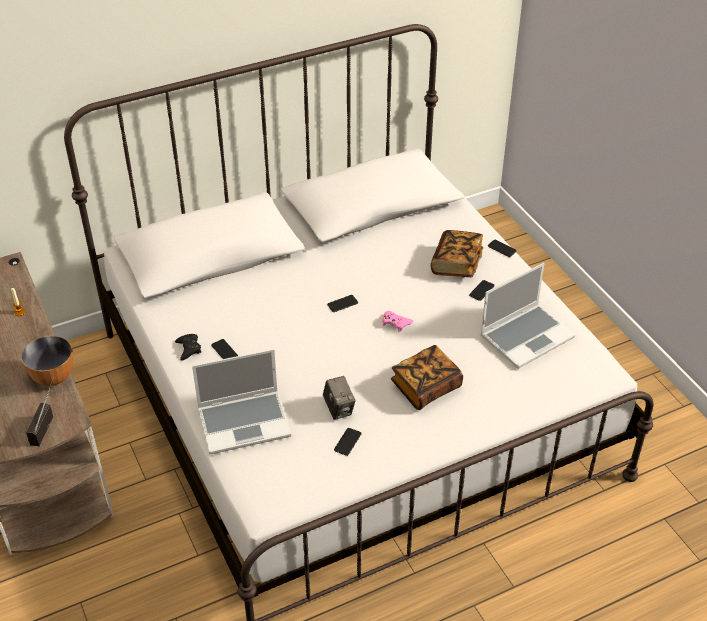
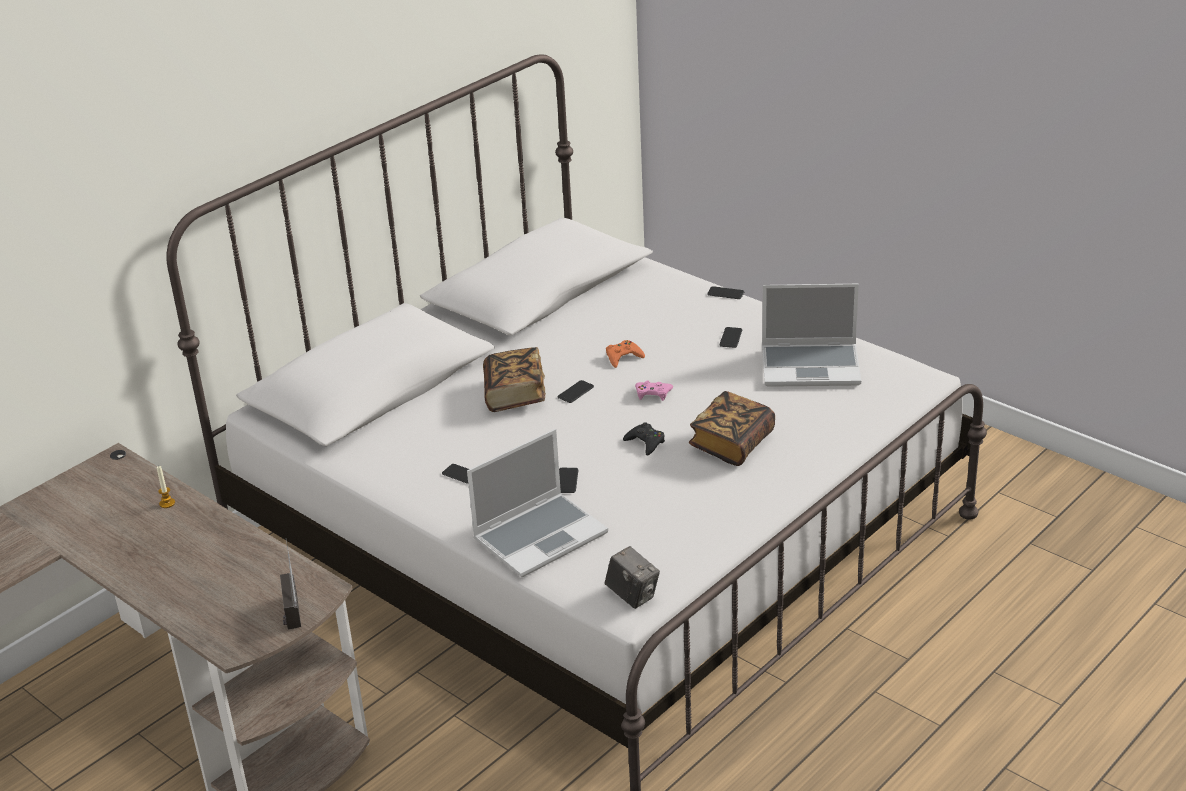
camera: 20 degrees left, 10 degrees down
bowl [21,336,73,386] -> none
black game controller [175,334,201,361] -> black game controller moved to [623,422,665,455]
camera [323,376,356,420] -> camera moved to [605,546,660,609]
phone [334,428,361,456] -> phone moved to [559,468,578,493]
book [431,230,483,277] -> book moved to [483,347,546,412]
laptop [480,263,575,369] -> laptop turned 60 degrees clockwise [762,284,861,387]
none -> orange game controller [606,340,645,368]

